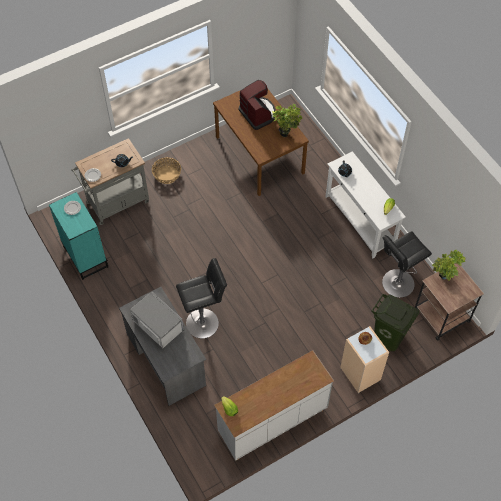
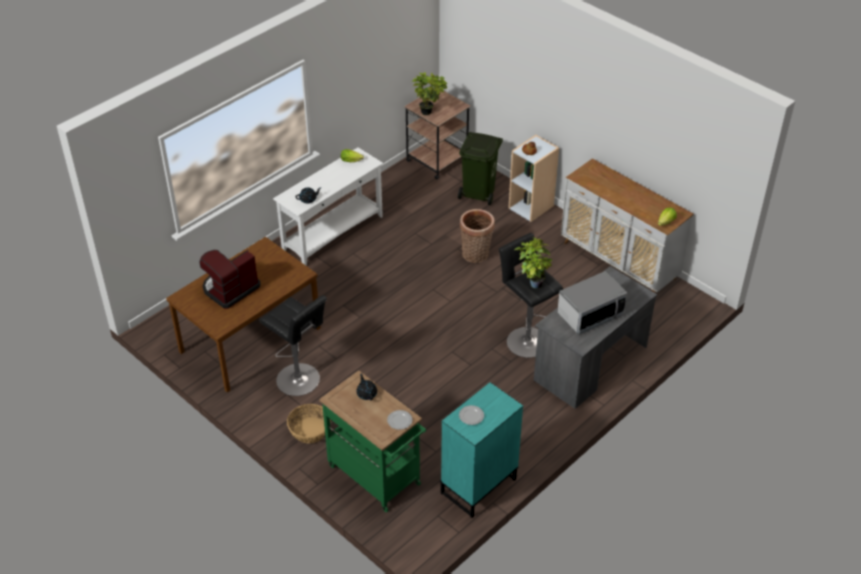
camera: 105 degrees left, 15 degrees down
grey cart [71,138,149,225] -> green cart [319,371,426,512]
microwave [130,292,184,348] -> microwave turned 150 degrees counterclockwise [557,271,627,335]
potted plant [272,104,302,137] -> potted plant moved to [515,237,553,289]
black stool [382,231,432,298] -> black stool moved to [259,295,327,396]
none -> basket [460,209,495,263]

